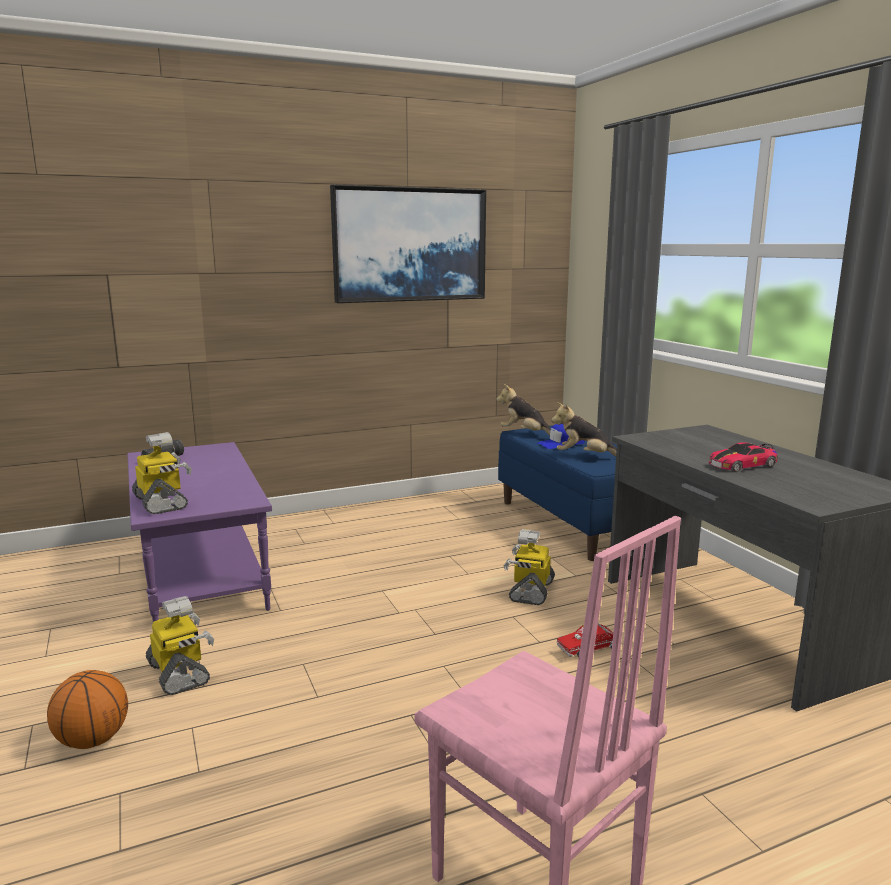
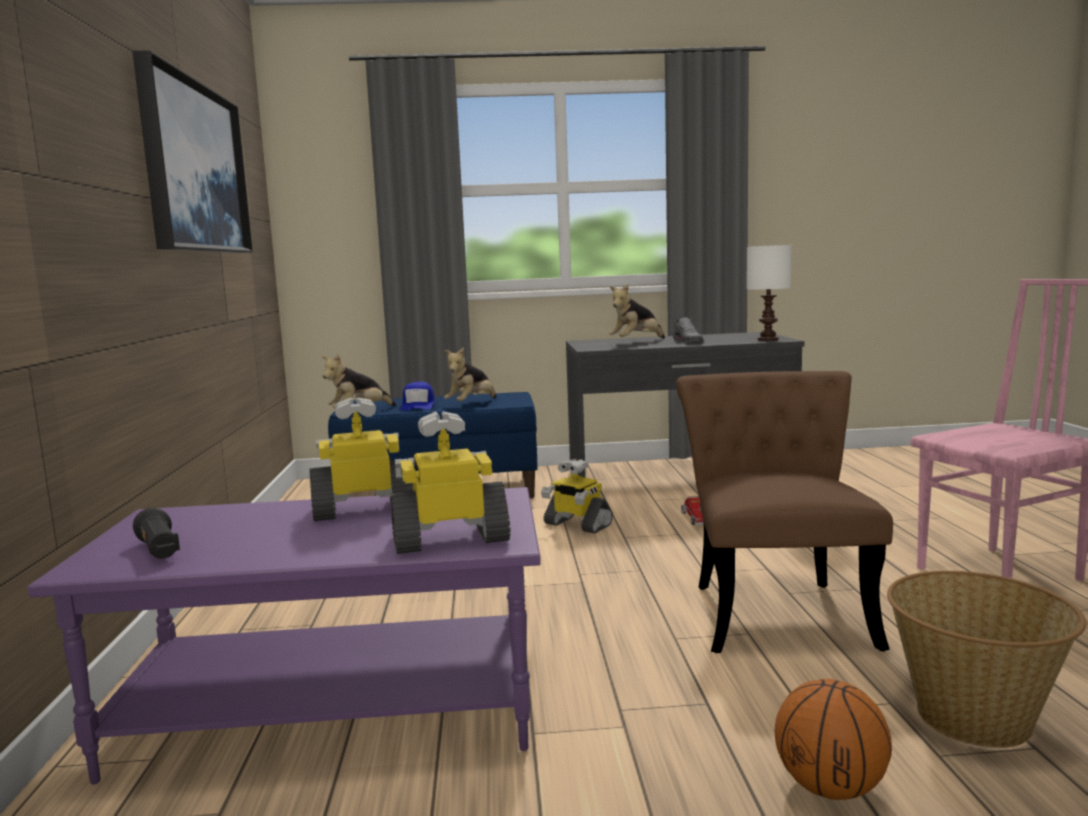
camera: 70 degrees left, 5 degrees down
toy robot [146,596,214,695] -> toy robot moved to [309,397,413,521]
toy car [709,442,777,472] -> grey shoe [673,317,704,343]
none -> plush toy [609,284,665,338]
none -> brown chair [676,371,893,653]
none -> white table lamp [747,245,792,341]
none -> basket [887,571,1086,748]

